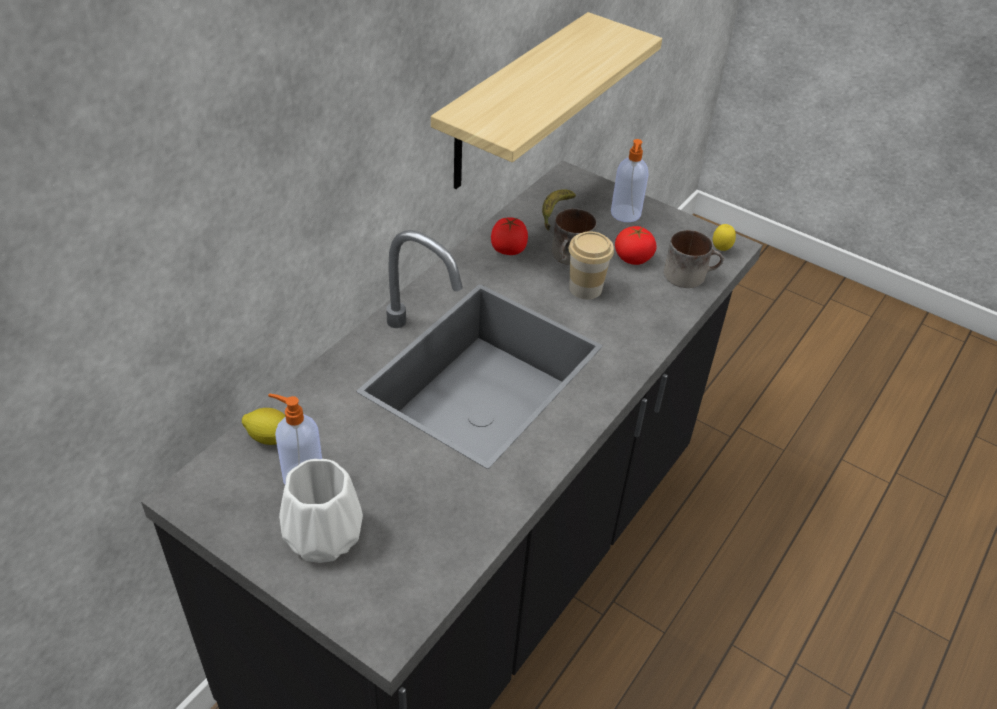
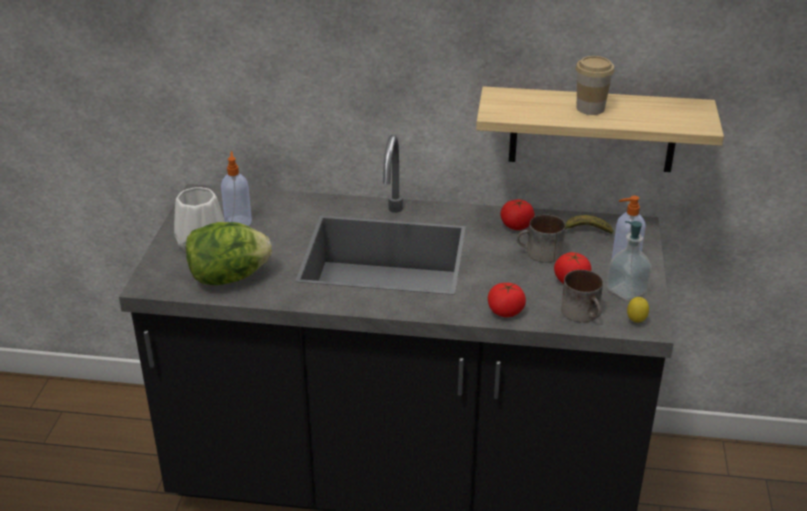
camera: 65 degrees right, 10 degrees down
lemon [242,408,285,445] -> none
cup [569,231,614,300] -> cup moved to [576,56,614,115]
none -> lettuce [186,222,272,285]
none -> tomato [488,283,526,317]
none -> soap dispenser [606,221,652,301]

